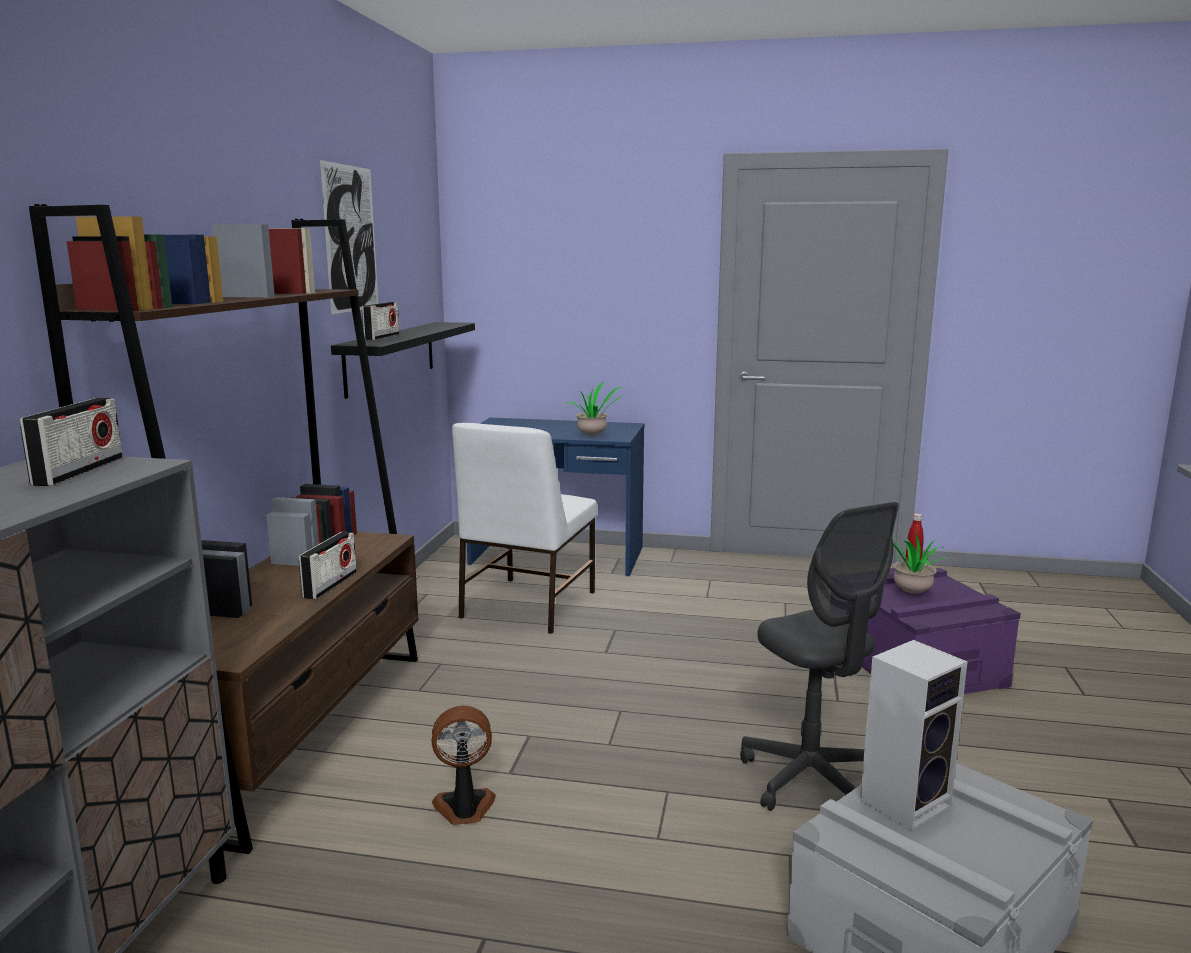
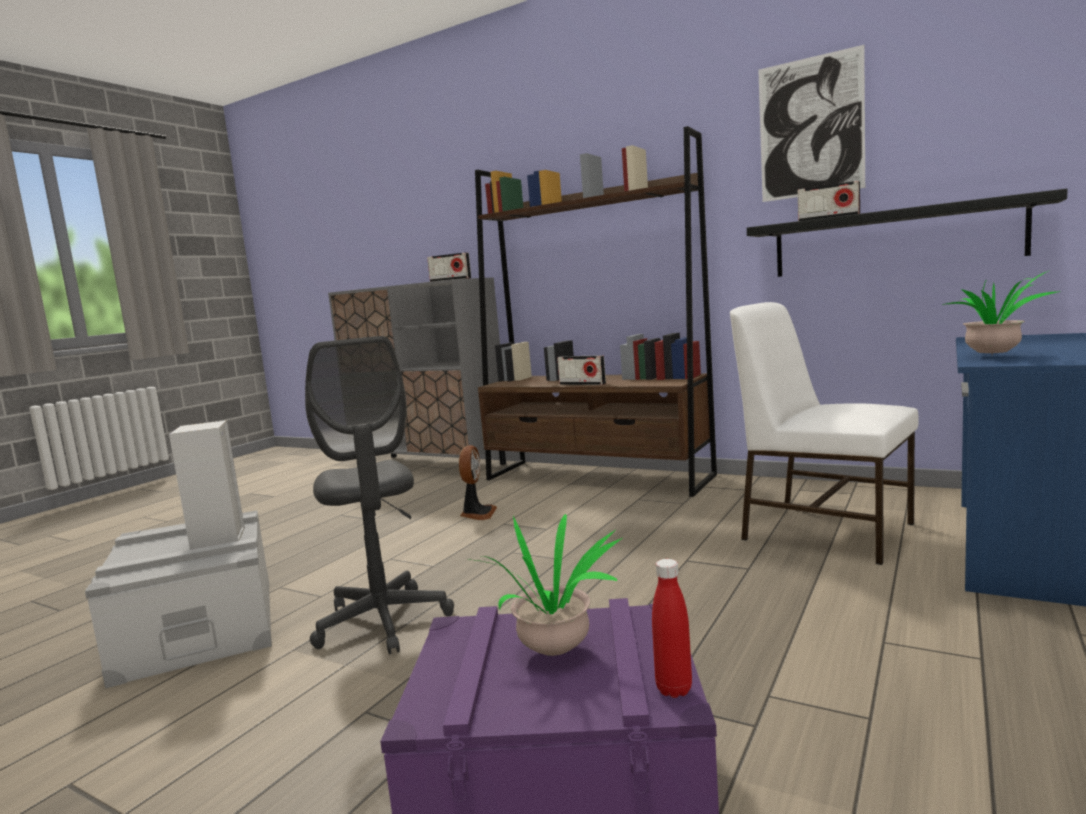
camera: 110 degrees right, 5 degrees down
grey office chair [740,502,899,811] -> grey office chair turned 105 degrees counterclockwise [305,336,454,655]

